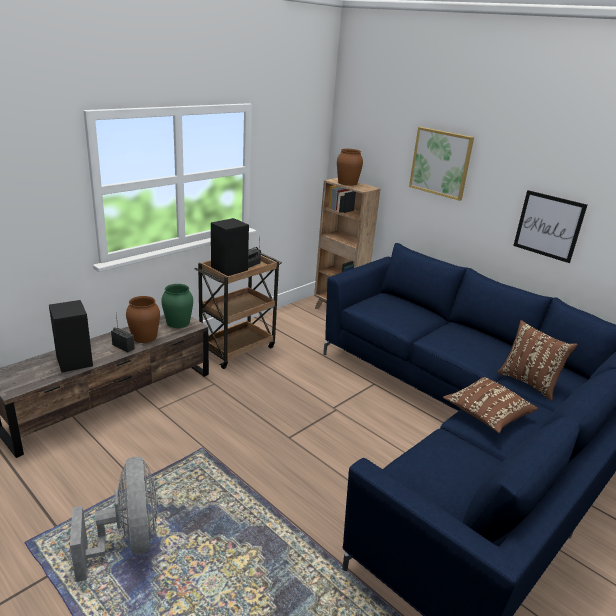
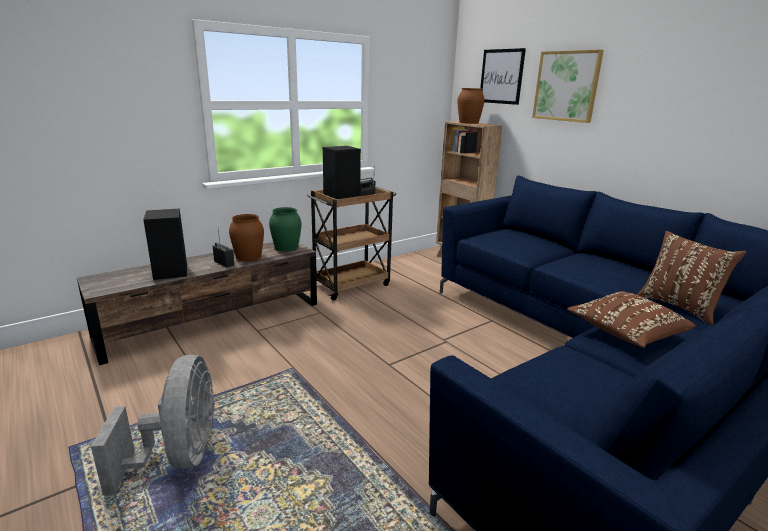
camera: 10 degrees right, 5 degrees down
picture [513,190,587,263] -> picture moved to [480,48,526,105]

